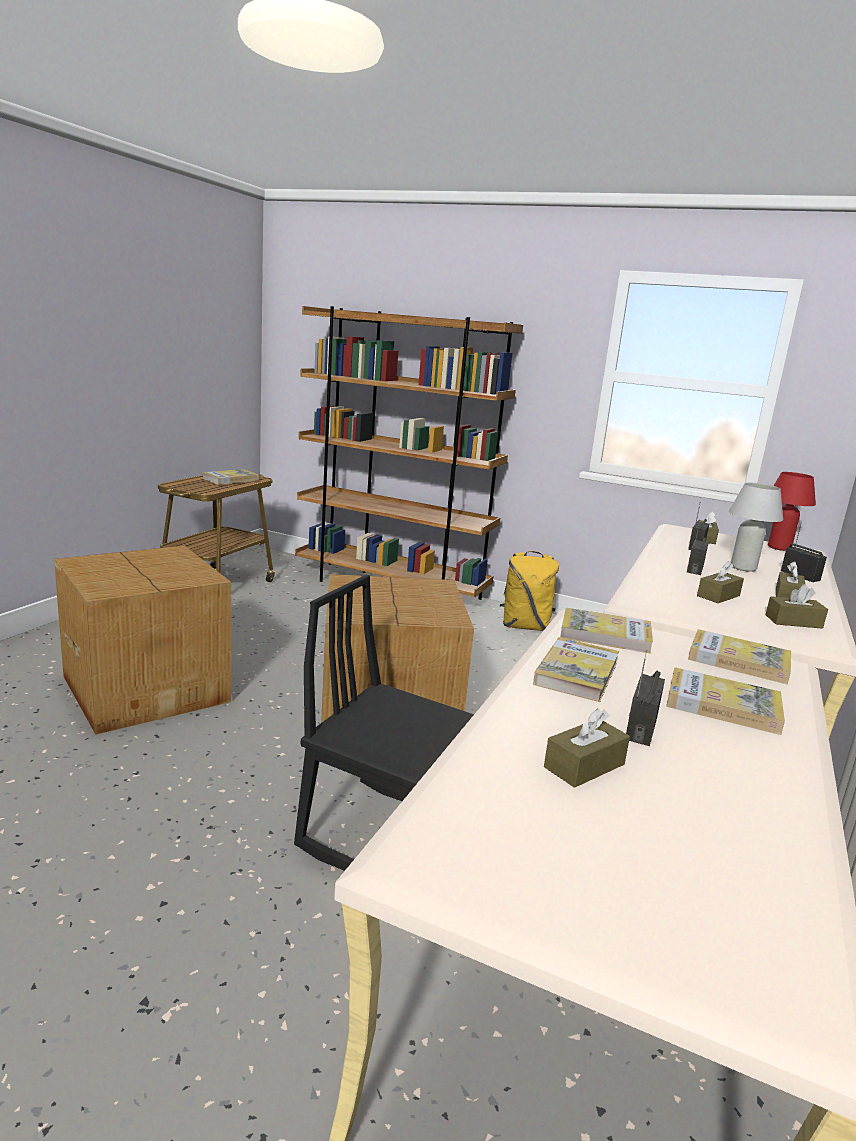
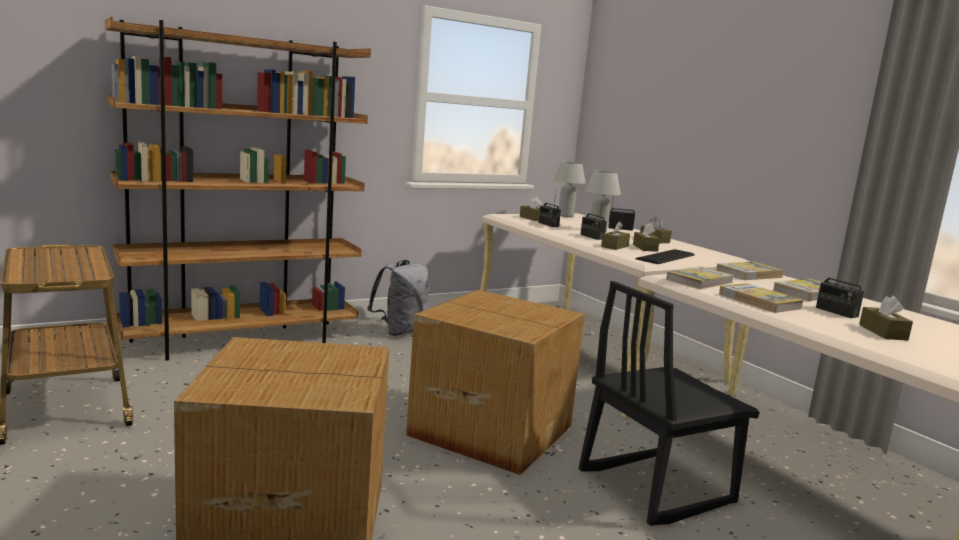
camera: 55 degrees left, 5 degrees down
book [202,469,259,485] -> none
yellow backpack [500,551,559,631] -> grey backpack [367,260,429,336]
brown tissue box [766,584,828,629] -> brown tissue box moved to [601,221,630,250]
red table lamp [768,472,816,551] -> white table lamp [554,162,586,217]
none -> keyboard [635,249,695,264]

